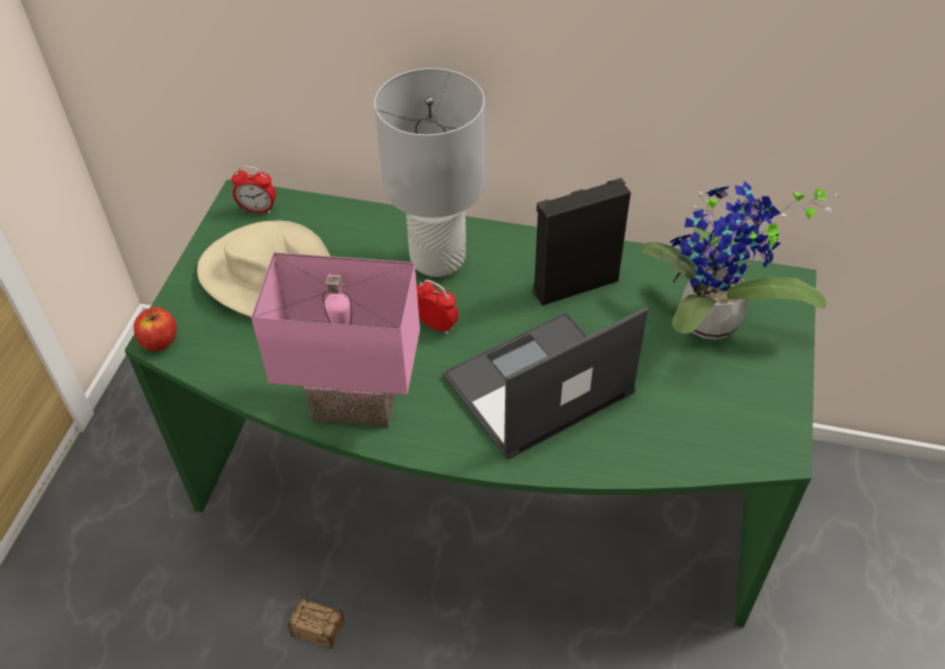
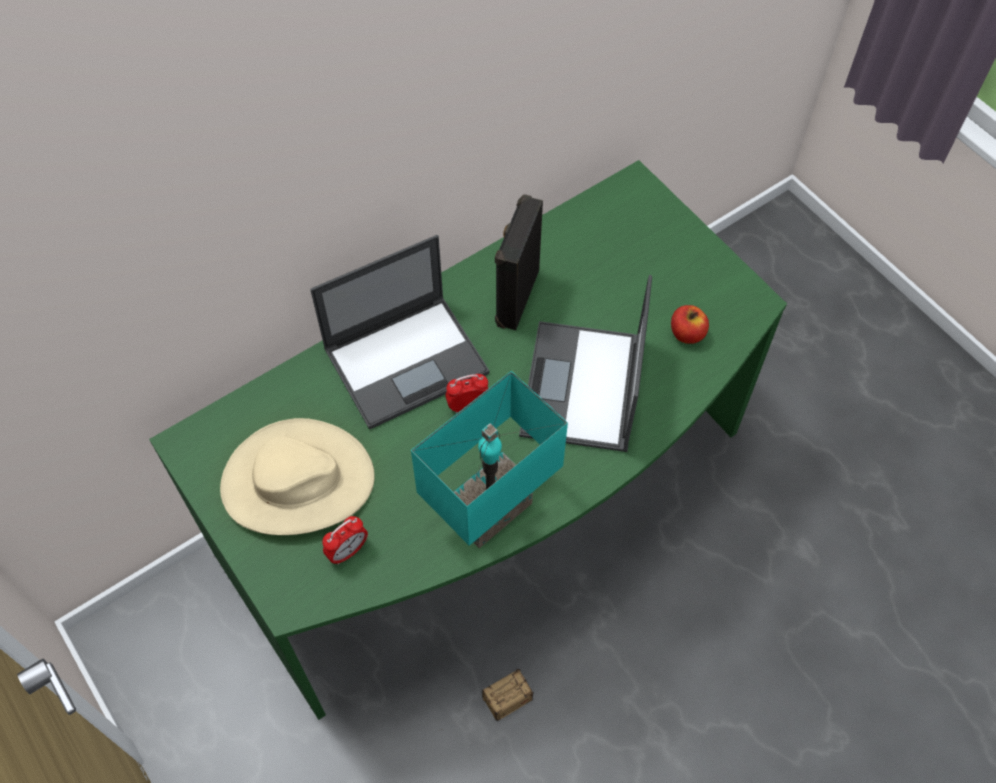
camera: 50 degrees left, 10 degrees up
apple [134,307,177,351] -> apple moved to [671,305,709,344]
alarm clock [231,166,276,213] -> alarm clock moved to [322,516,368,565]
pink table lamp [251,252,420,427] -> turquoise table lamp [411,371,568,548]
grey table lamp [374,68,485,277] -> laptop [310,235,490,429]
potted plant [640,181,840,340] -> none

